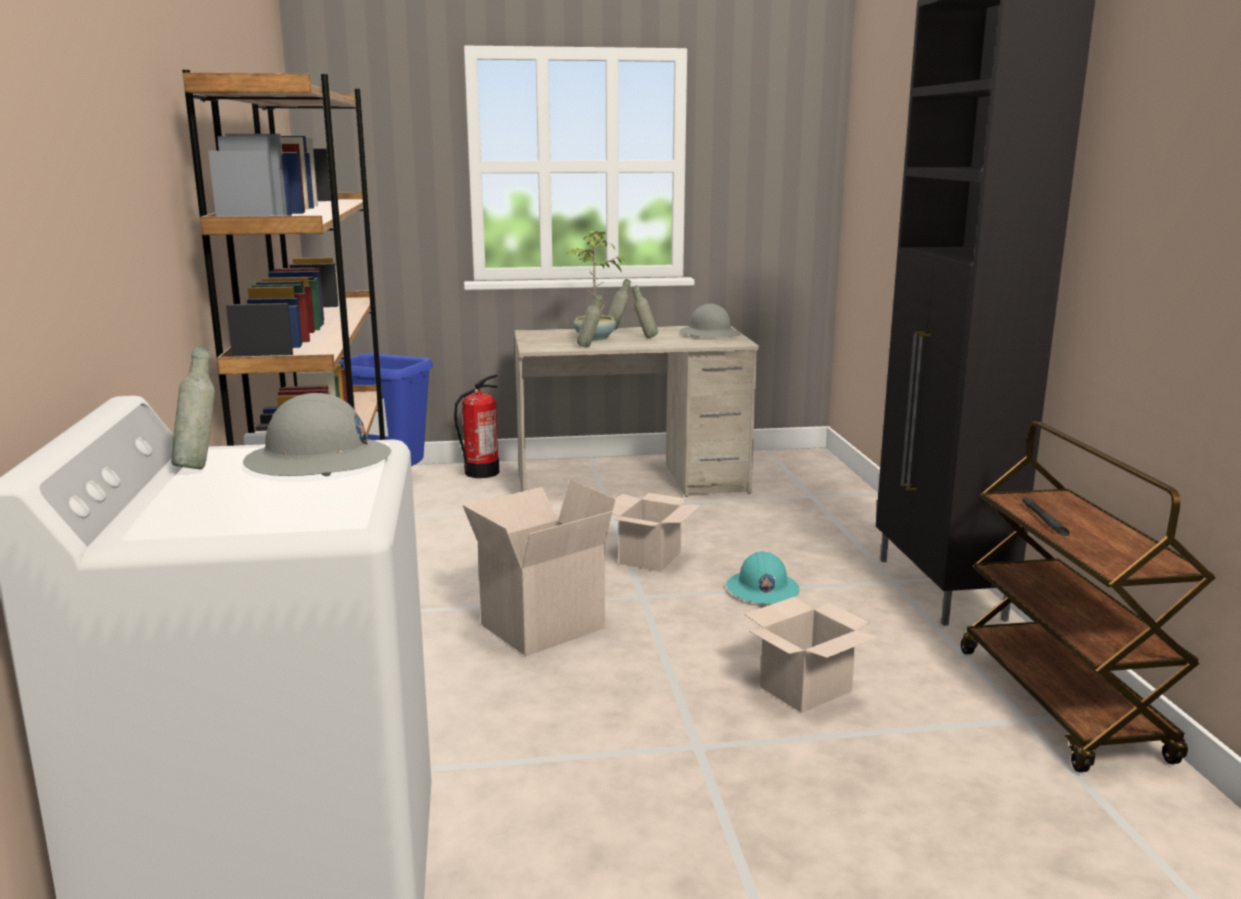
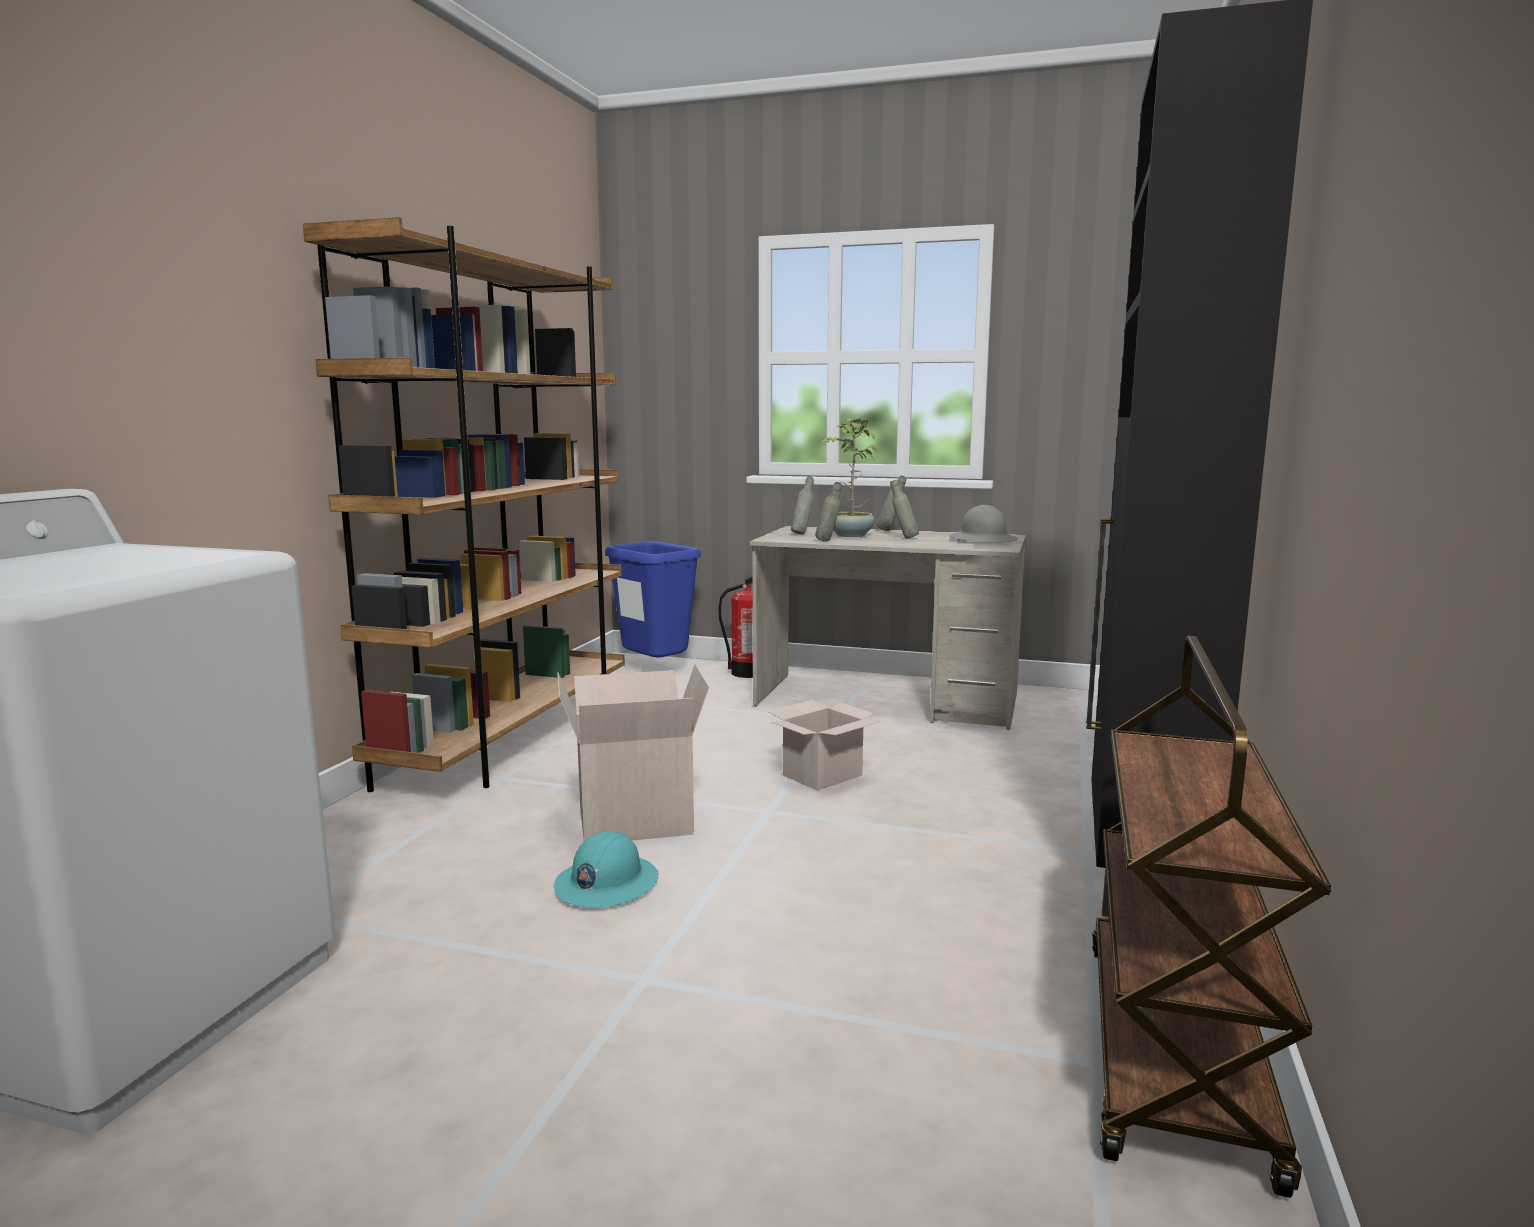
camera: 25 degrees right, 5 degrees down
grey bottle [171,346,215,469] -> grey bottle moved to [791,476,814,534]
grey hard hat [243,393,391,476] -> none
turquoise hard hat [726,551,800,604] -> turquoise hard hat moved to [554,831,659,907]
cardboard box [744,597,878,713] -> none
black flashlight [1022,497,1070,536] -> none

